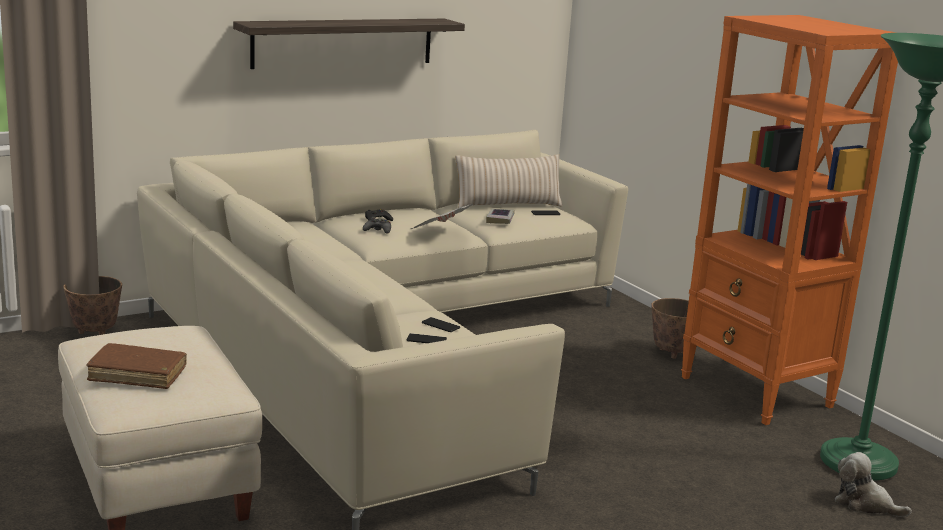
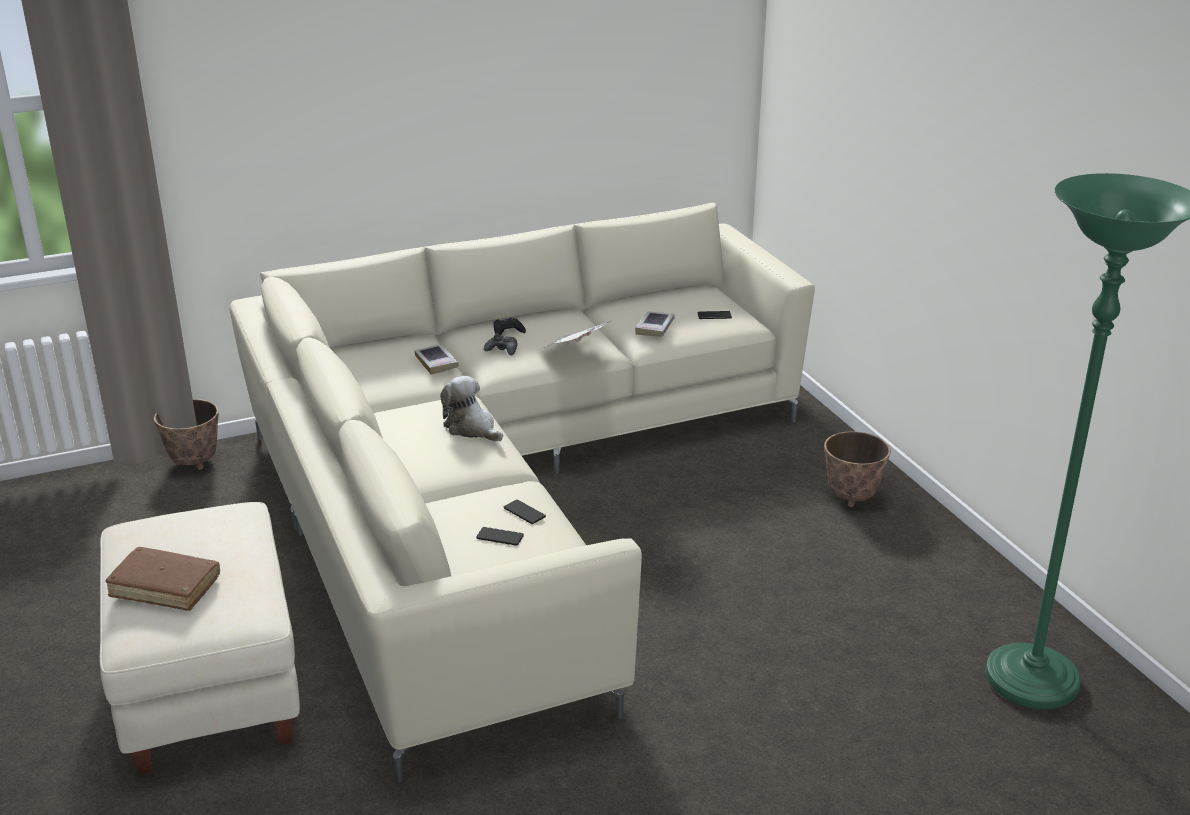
camera: 10 degrees right, 10 degrees up
shelf [233,19,465,69] -> none
beige pillow [455,154,562,208] -> none
orange bookcase [681,15,898,425] -> none
plush toy [835,452,912,517] -> plush toy moved to [440,376,503,442]
none -> book [414,344,459,375]

